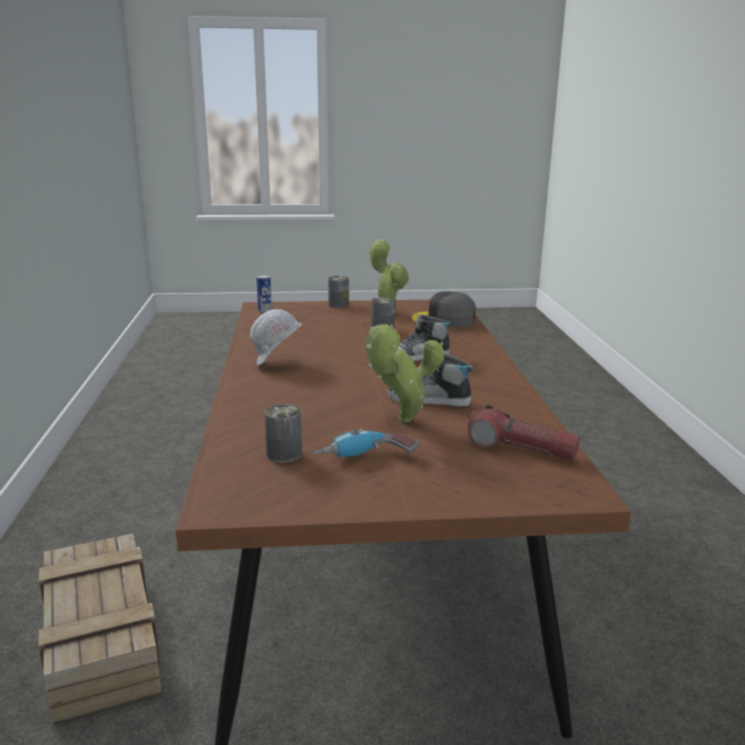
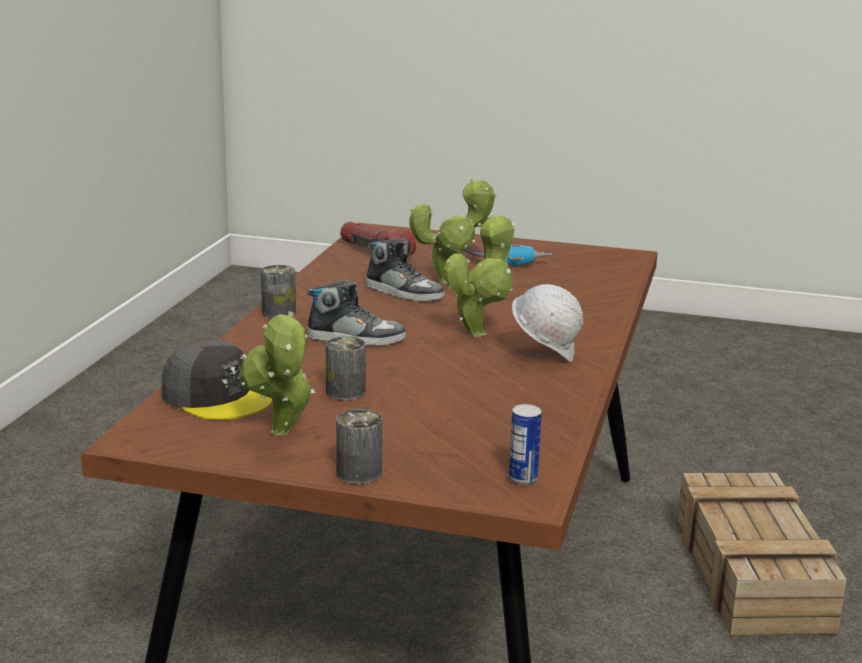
camera: 160 degrees left, 0 degrees up
can [264,404,302,463] -> can moved to [261,265,296,318]
none -> potted plant [444,215,515,337]

